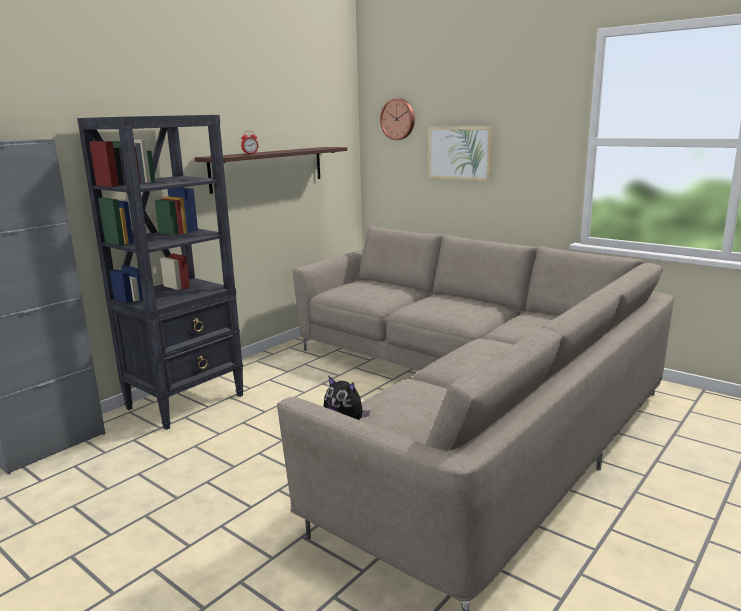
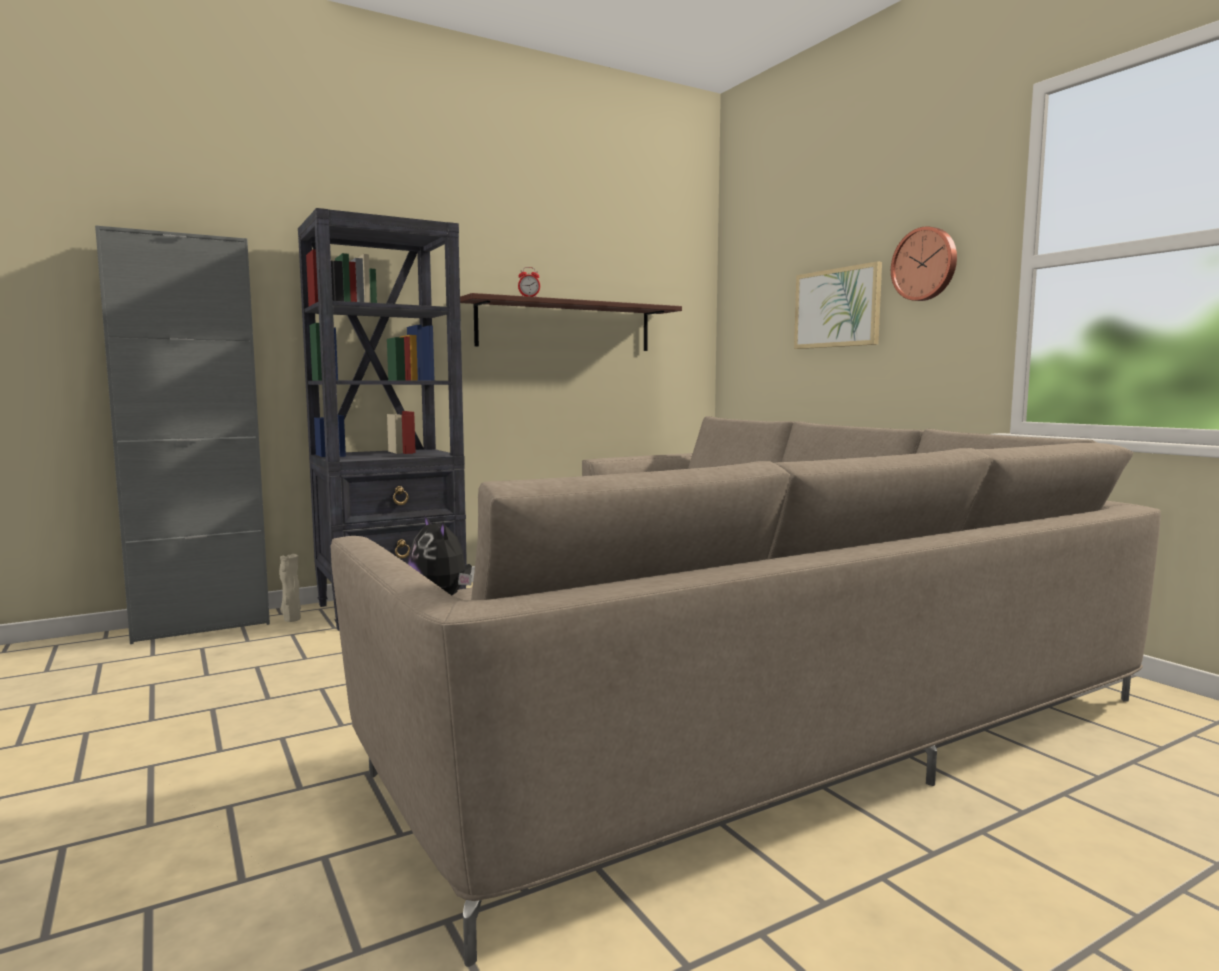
camera: 20 degrees right, 10 degrees down
wall clock [380,98,415,140] -> wall clock moved to [891,226,957,301]
none -> beige vase [279,554,301,622]

